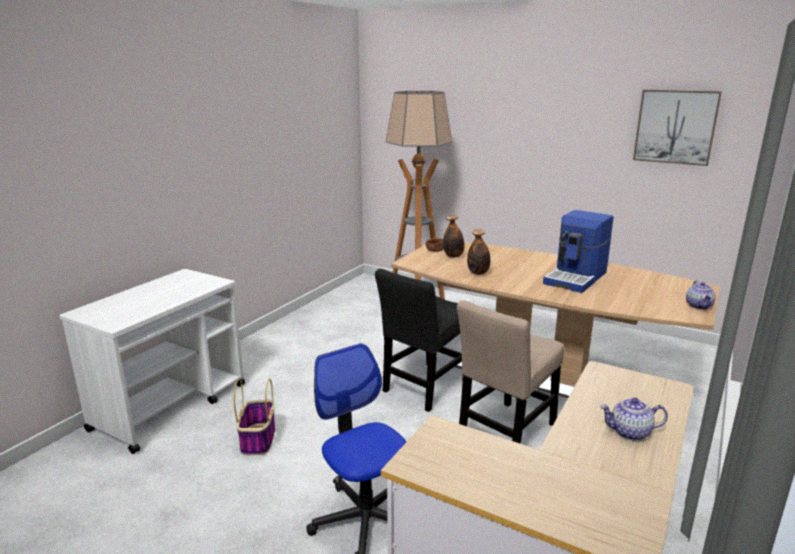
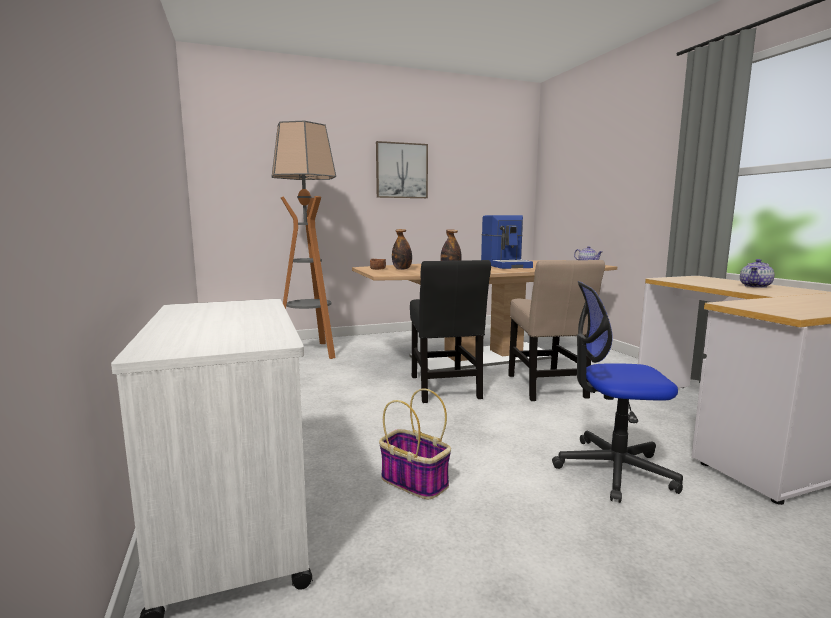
camera: 50 degrees left, 10 degrees down
picture [633,90,722,166] -> picture moved to [376,141,428,198]

